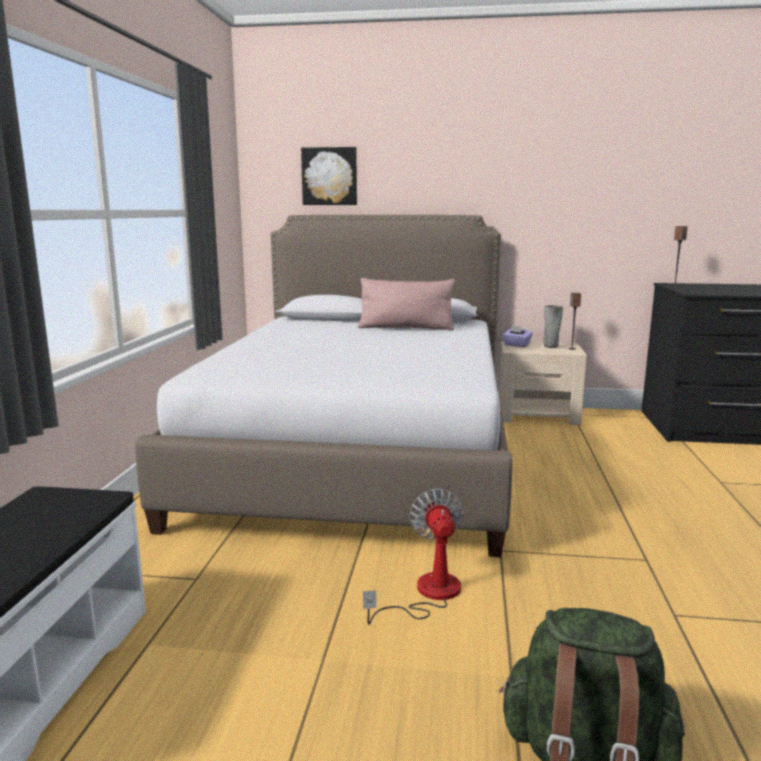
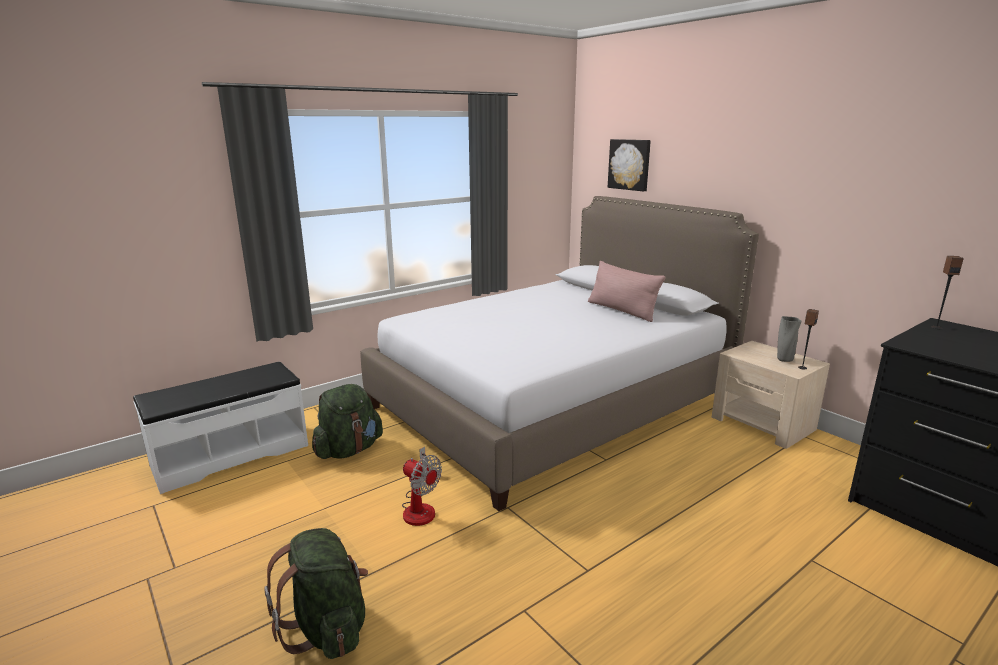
camera: 45 degrees right, 5 degrees up
fan [363,489,464,624] -> fan turned 90 degrees clockwise [402,447,442,526]
purple tissue box [502,325,533,347] -> none
none -> green backpack [312,384,383,459]

